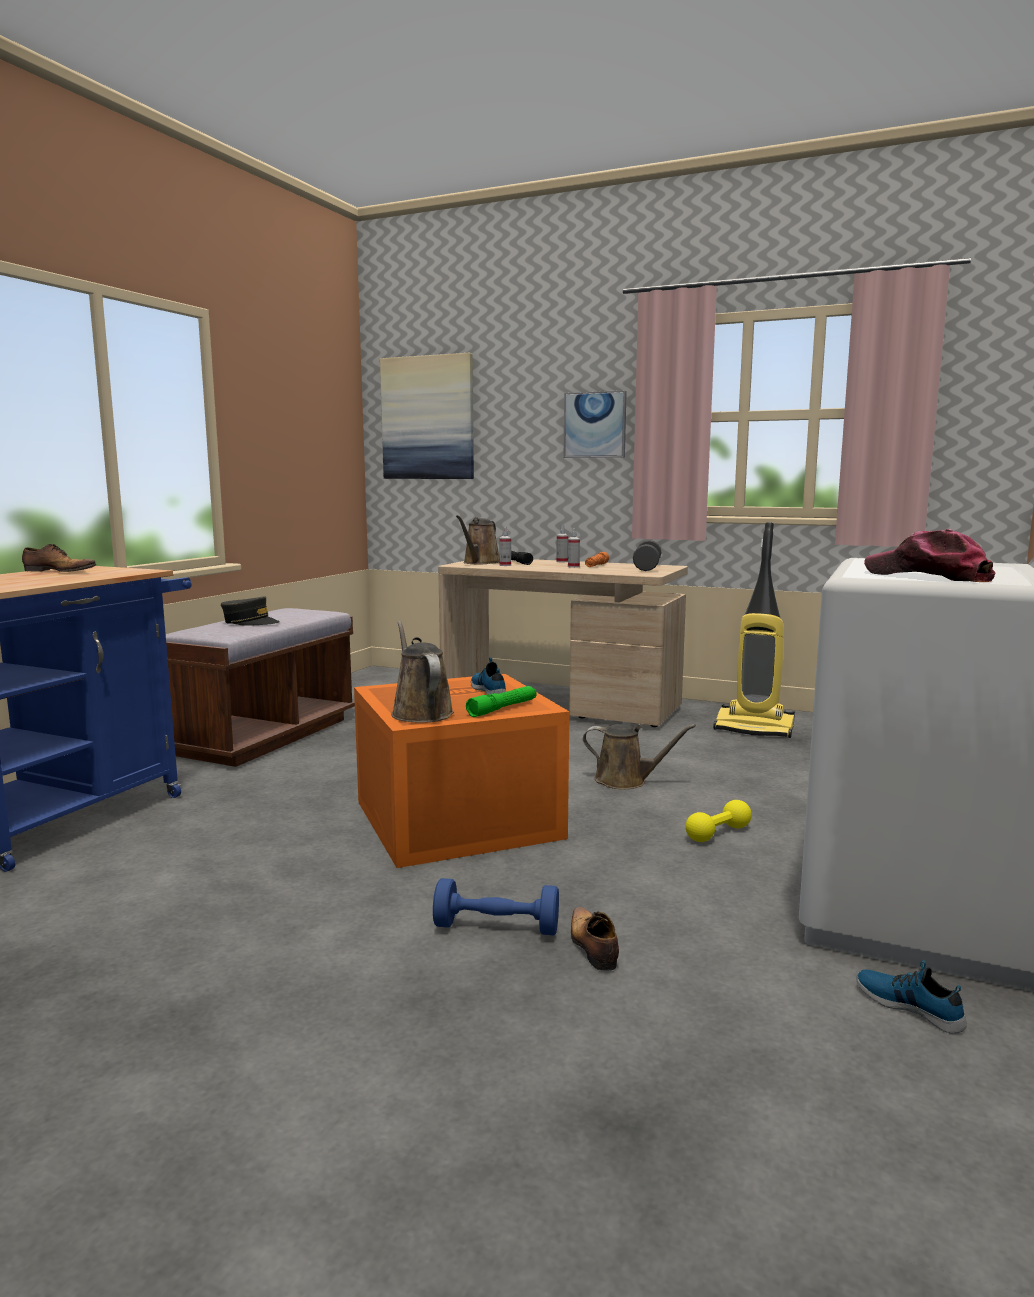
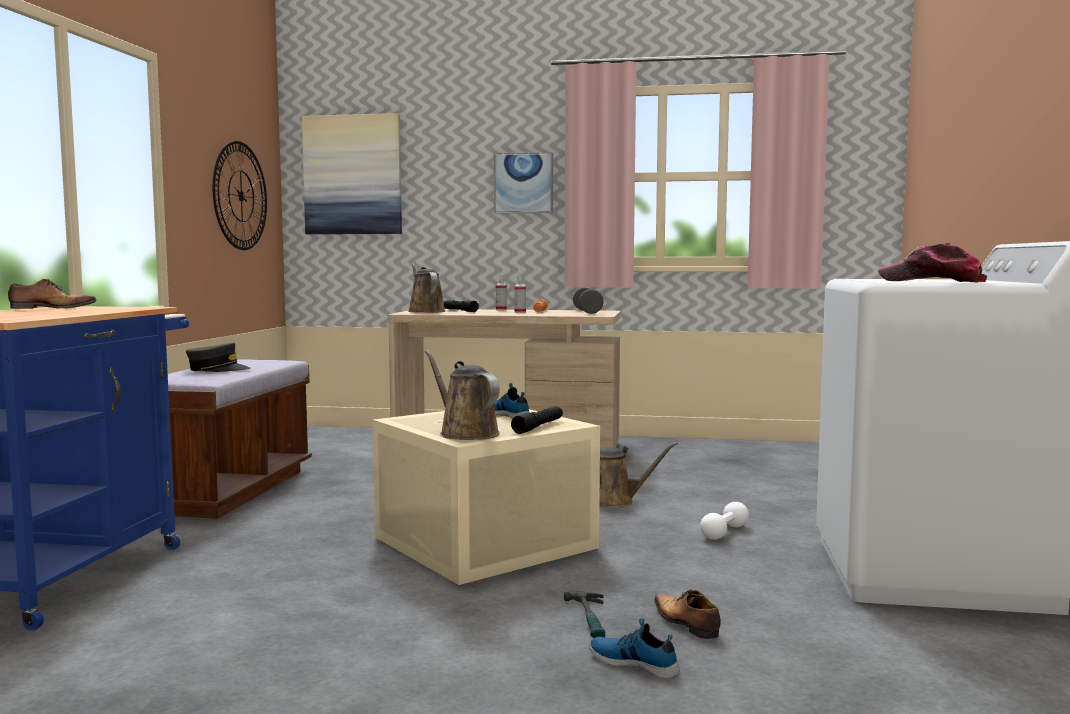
camera: 15 degrees left, 5 degrees down
orange storage box [354,674,569,868] -> beige storage box [373,409,600,585]
blue dumbbell [433,878,559,936] -> hammer [564,592,605,638]
brown watering can [456,515,499,565] -> brown watering can turned 150 degrees clockwise [408,263,445,313]
green flashlight [466,686,537,717] -> black flashlight [511,406,563,434]
spray bottle [499,527,511,566] -> none
yellow dumbbell [685,800,752,842] -> white dumbbell [700,502,749,540]
vacuum cleaner [713,522,795,738] -> none
shoe [857,960,967,1034] -> shoe moved to [589,618,679,679]
none -> wall clock [213,141,267,250]

